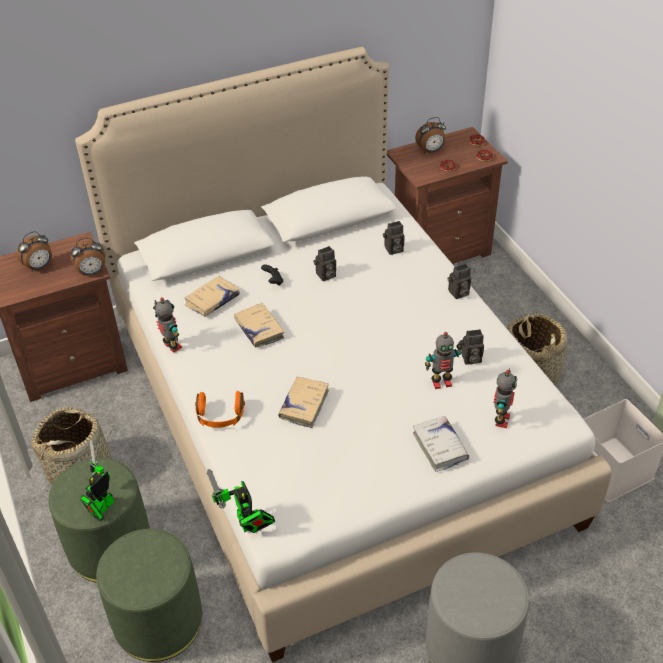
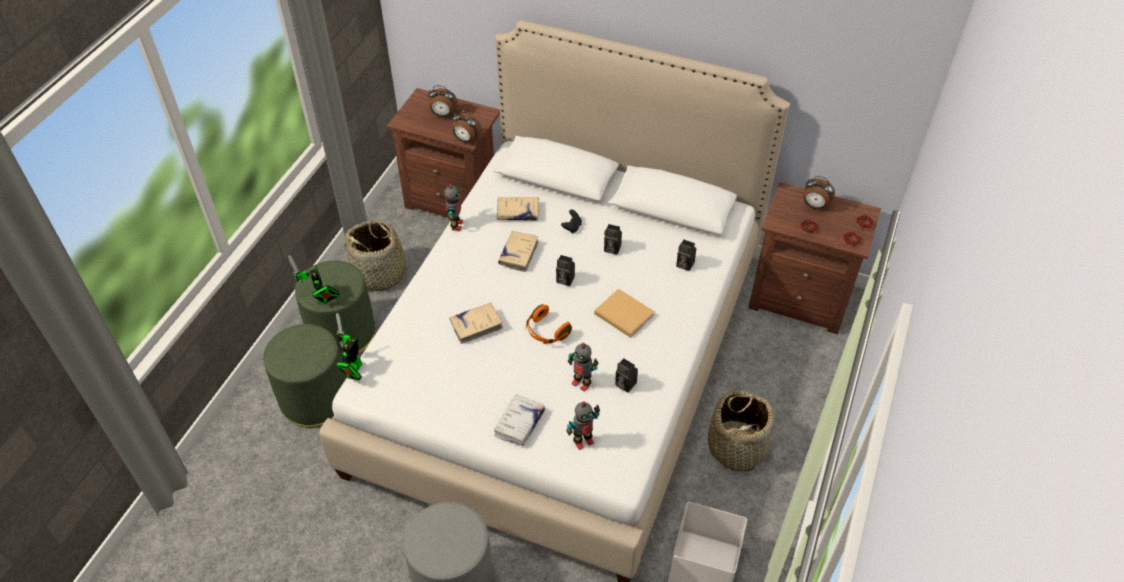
camera: 45 degrees right, 5 degrees up
toy robot [79,440,115,522] -> toy robot turned 105 degrees counterclockwise [288,255,339,304]
orange headphones [195,391,245,428] -> orange headphones moved to [526,304,572,344]
camera [448,264,471,299] -> camera moved to [556,255,575,286]
none -> beige book [594,289,655,338]

